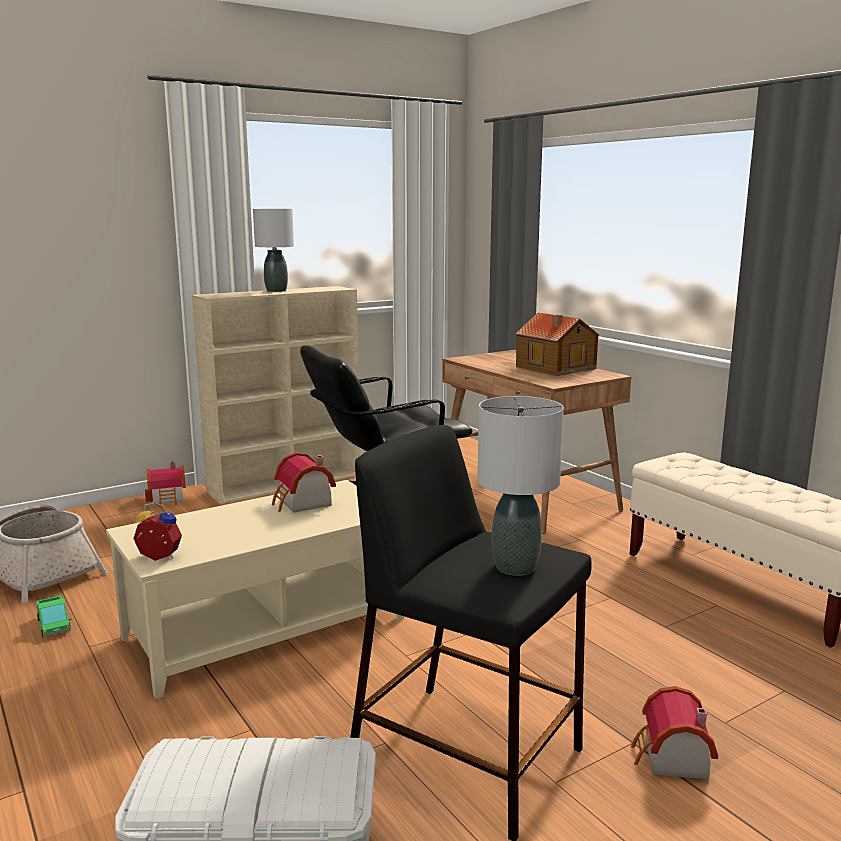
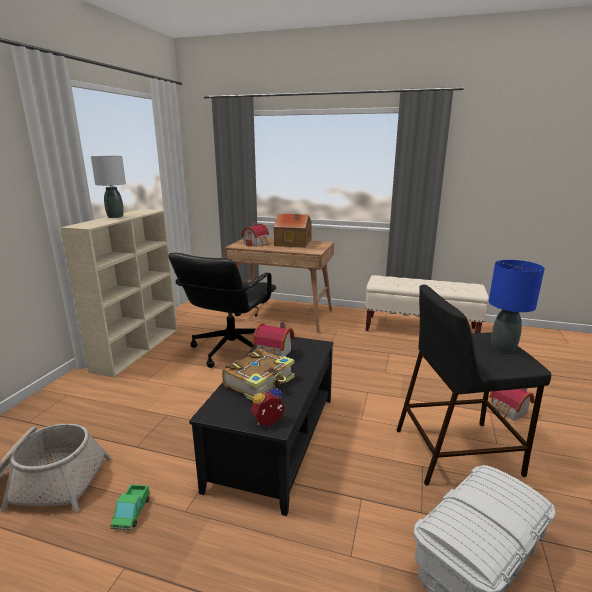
camera: 40 degrees left, 5 degrees up
toy truck [36,596,72,637] -> toy truck turned 75 degrees clockwise [110,484,150,530]
beige coffee table [106,480,404,699] -> black coffee table [189,337,333,516]
toy house [145,461,186,507] -> toy house moved to [241,222,269,247]
grey table lamp [477,396,564,576] -> blue table lamp [489,260,544,353]
none -> book [222,349,294,401]

